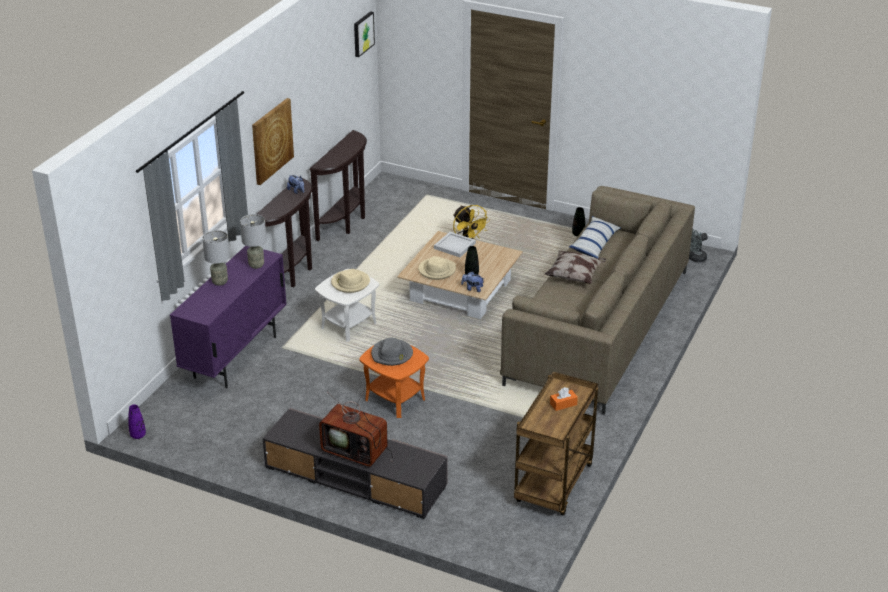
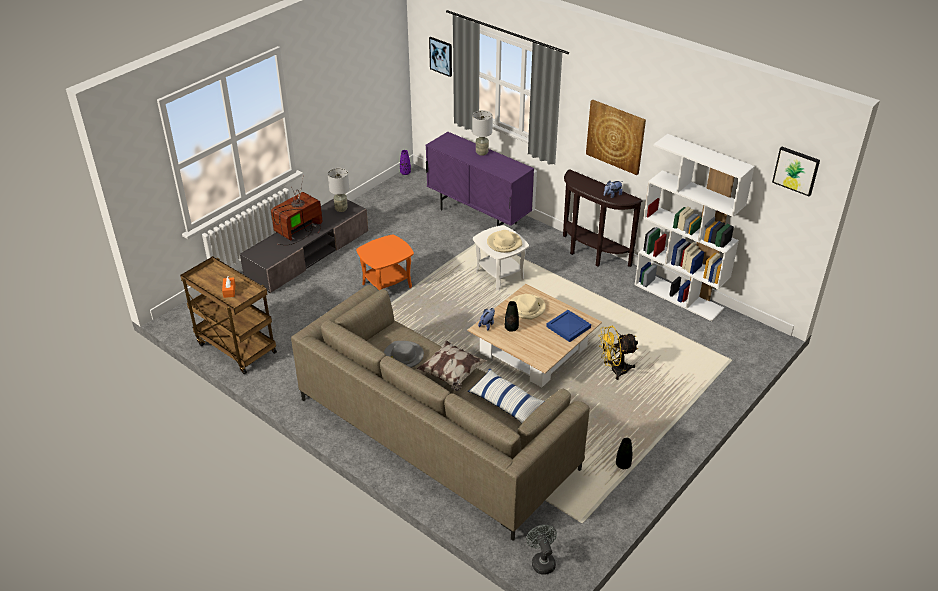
camera: 105 degrees right, 5 degrees up
grey table lamp [240,214,267,269] -> grey table lamp moved to [328,168,349,212]
brown console table [310,130,367,241] -> white bookcase [634,134,755,321]
grey hat [371,337,413,366] -> grey hat moved to [384,341,424,368]
white tray [434,232,476,257] -> blue tray [546,310,591,342]
none -> picture [429,37,452,77]

